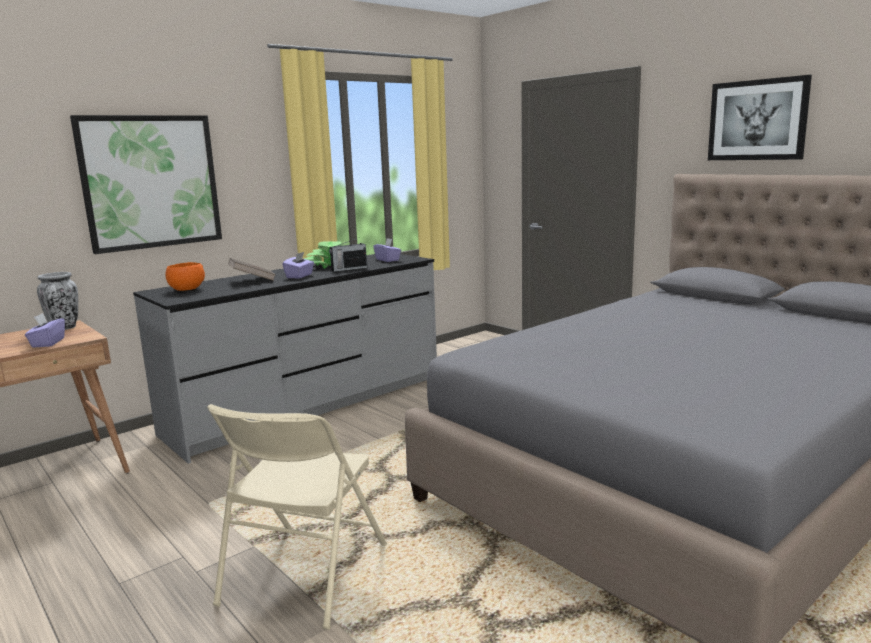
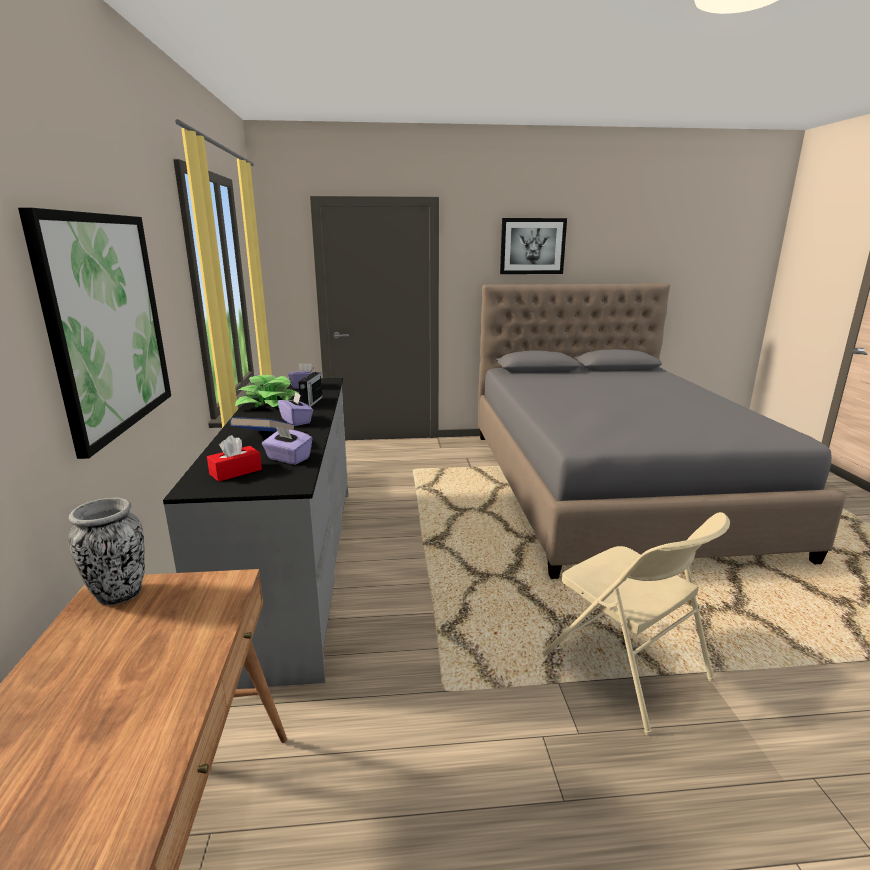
camera: 55 degrees left, 5 degrees up
purple tissue box [25,313,65,348] -> purple tissue box moved to [262,426,312,465]
orange bowl [165,262,205,291] -> red tissue box [207,435,262,482]
brown book [229,258,276,281] -> blue book [230,417,295,432]

